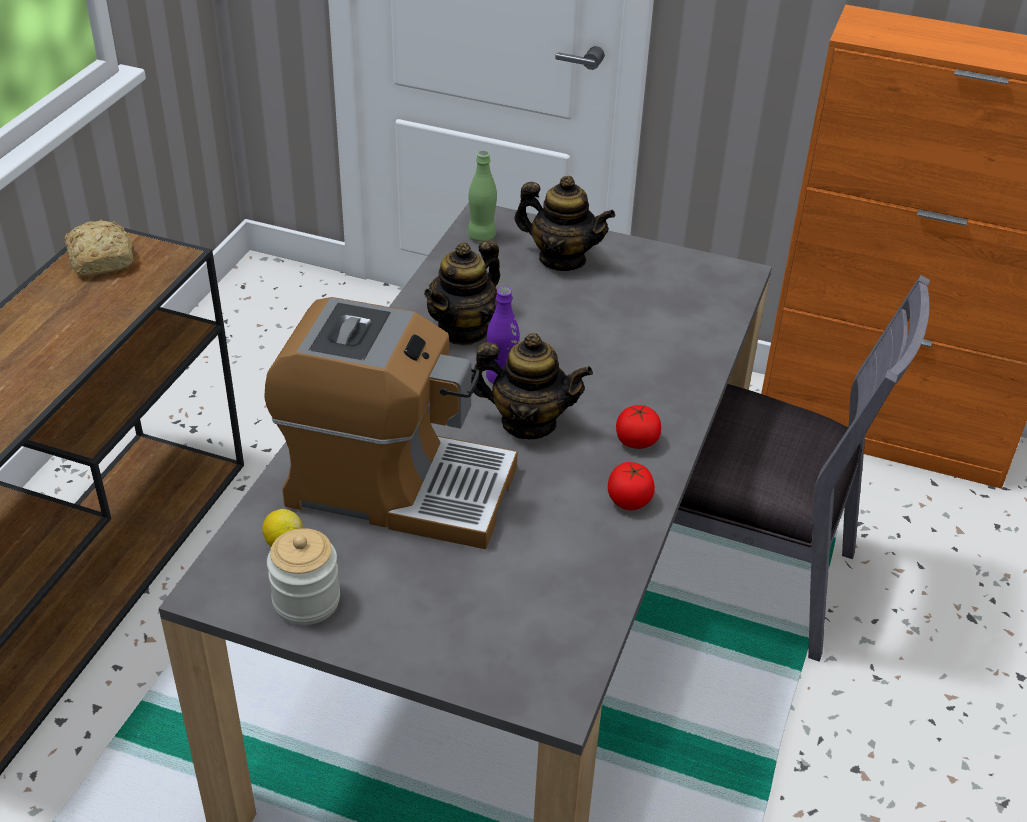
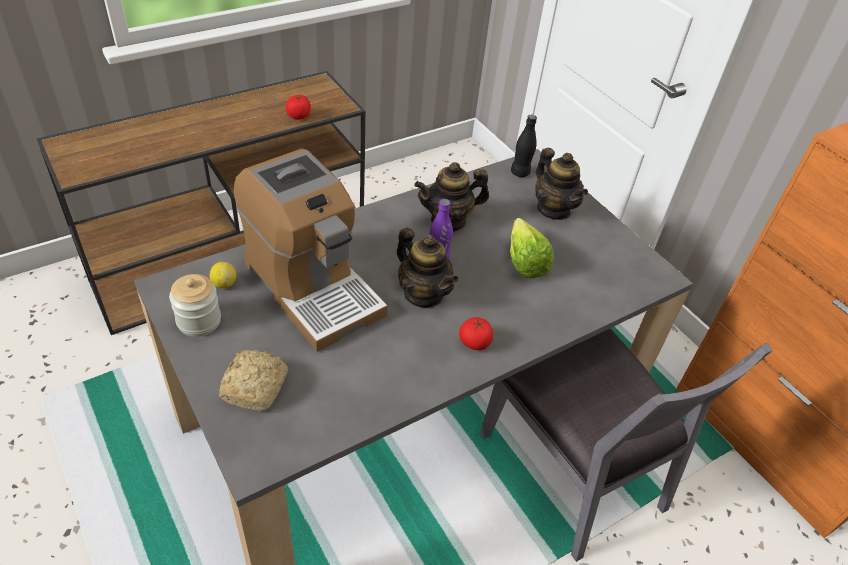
camera: 35 degrees right, 5 degrees up
bread [65,220,134,276] -> bread moved to [219,350,288,411]
green bottle [468,150,497,242] -> black bottle [511,115,537,177]
tomato [608,462,655,510] -> tomato moved to [286,95,311,120]
none -> lettuce [510,218,554,278]

